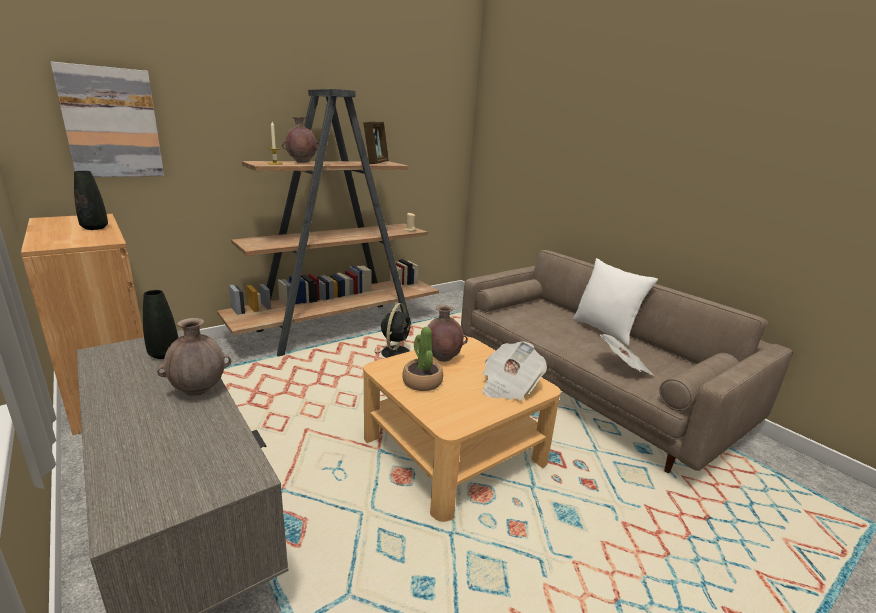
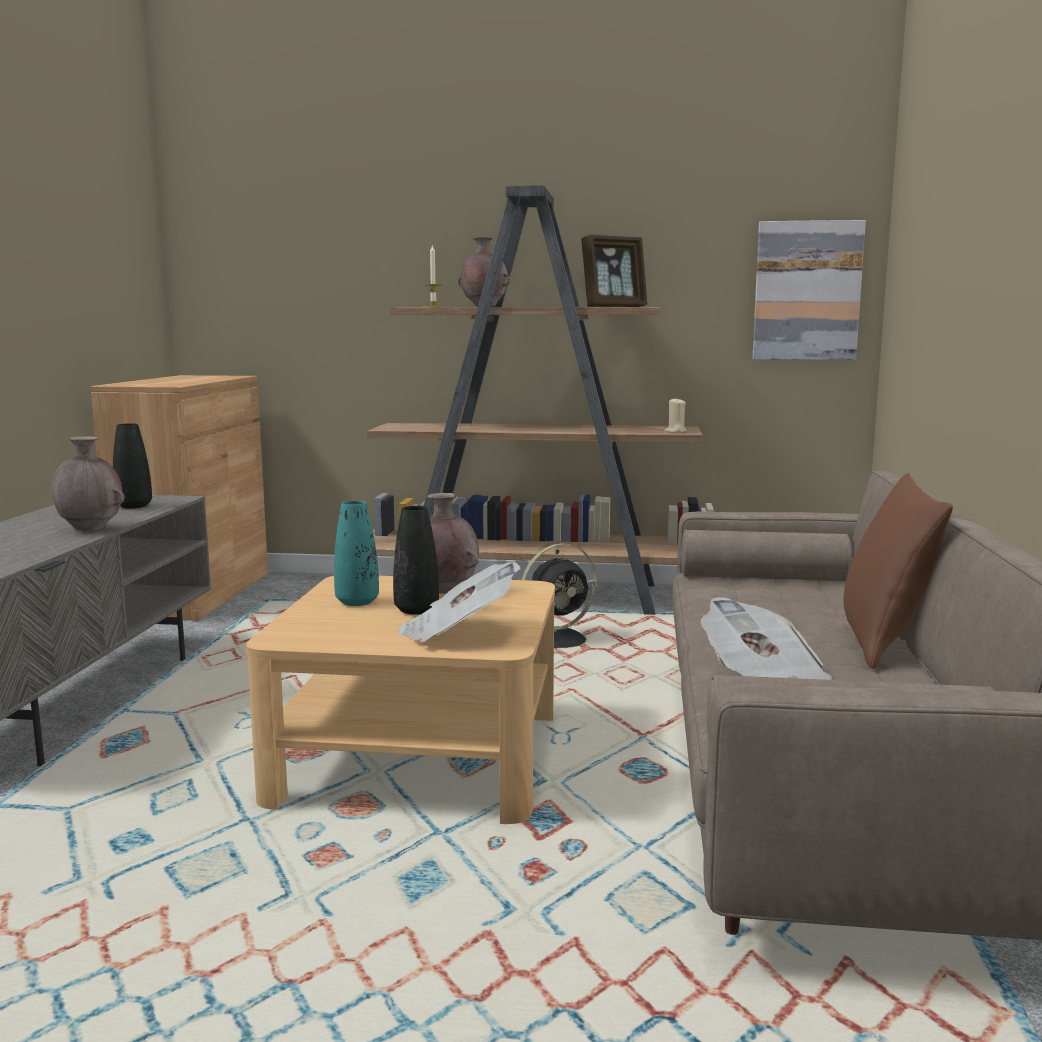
camera: 45 degrees right, 10 degrees down
picture [51,62,164,177] -> picture moved to [752,220,866,360]
black vase [74,171,108,230] -> black vase moved to [393,506,439,615]
potted plant [402,327,443,391] -> turquoise vase [334,500,379,606]
white pillow [572,258,658,346] -> brown pillow [843,473,953,669]

